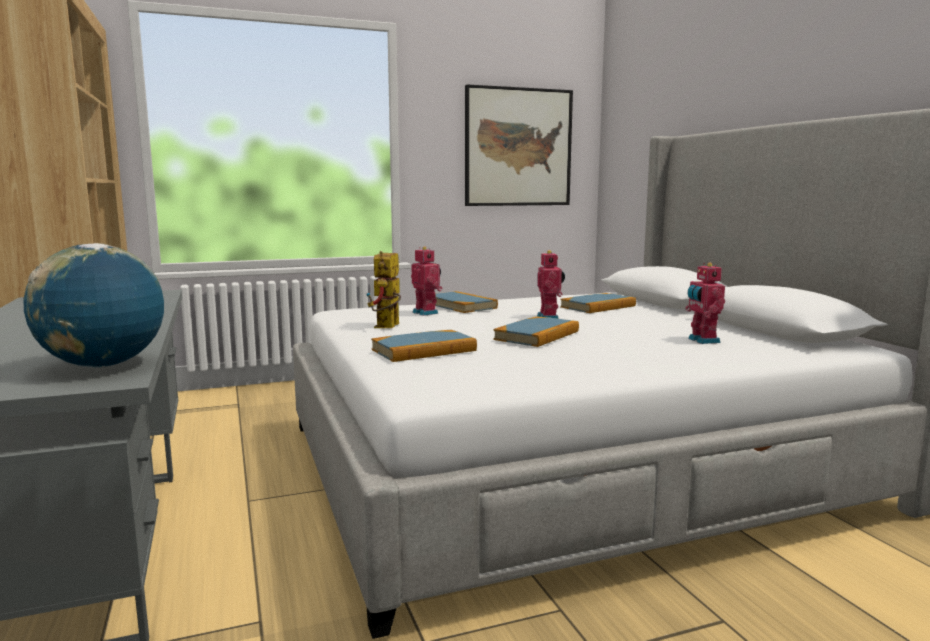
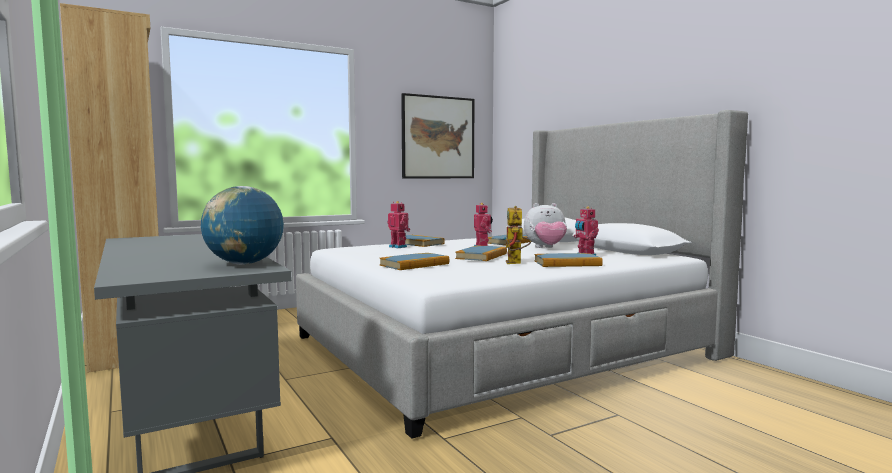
camera: 10 degrees left, 5 degrees down
toy robot [366,251,401,328] -> toy robot moved to [503,206,531,264]
none -> plush toy [524,203,567,248]
none -> book [534,253,603,267]

